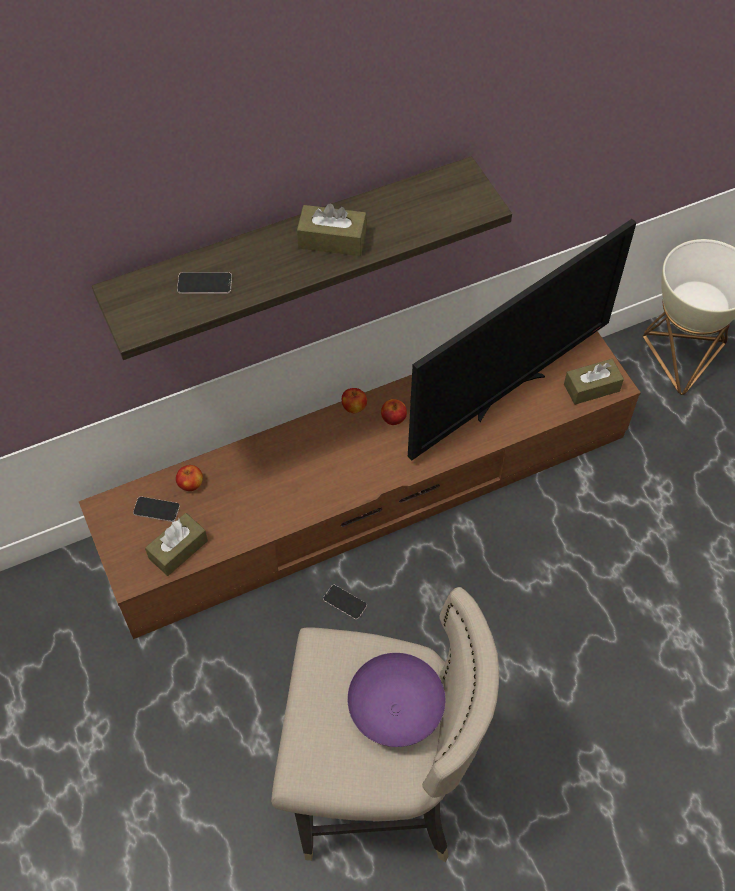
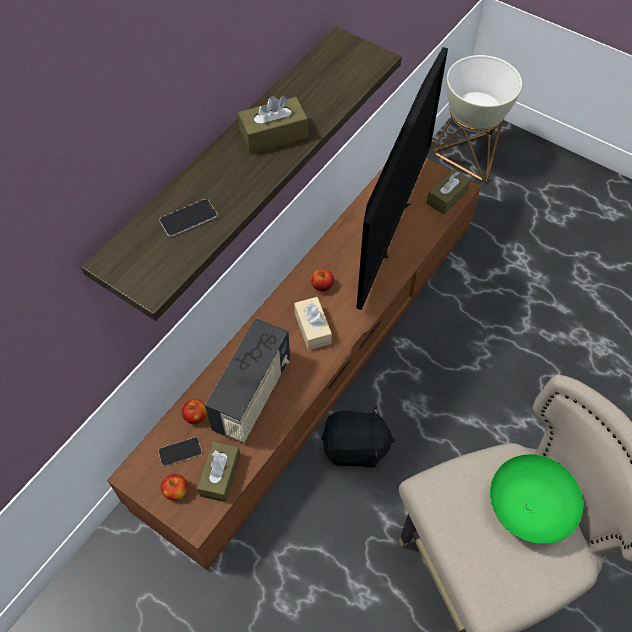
camera: 30 degrees left, 0 degrees up
phone [323,585,367,619] -> black plush toy [321,406,396,467]
apple [342,388,367,413] -> apple moved to [161,474,188,501]
purple bowl [347,653,445,747] -> green bowl [490,454,583,544]
none -> radio [205,318,290,444]
none -> beige tissue box [294,297,332,350]

